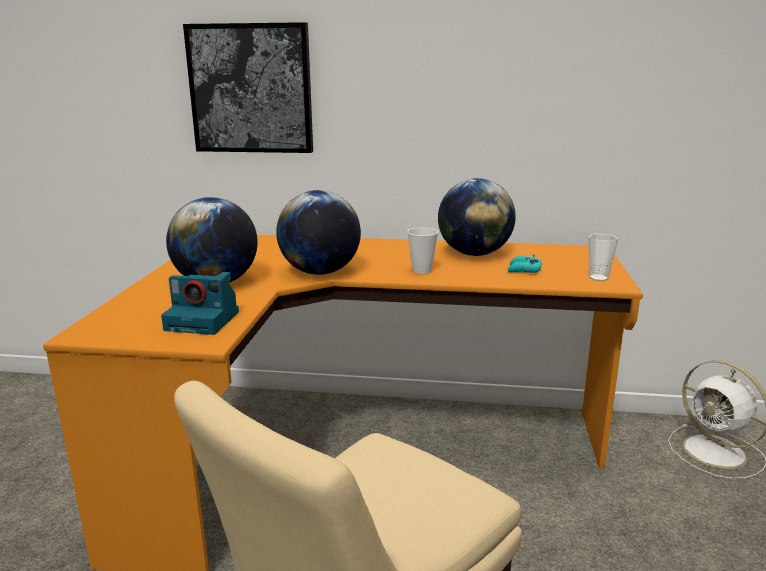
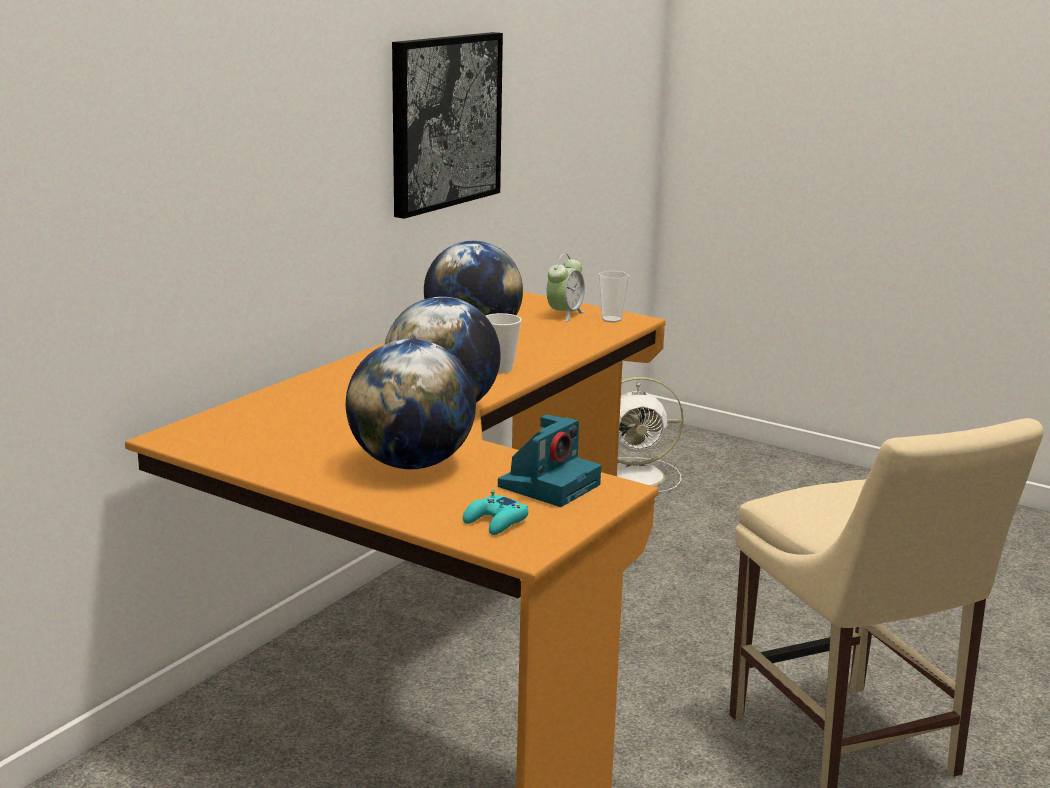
camera: 65 degrees left, 0 degrees up
picture [183,22,313,153] -> picture moved to [392,32,503,219]
turquoise game controller [508,254,542,273] -> turquoise game controller moved to [463,490,529,535]
none -> alarm clock [547,254,585,322]

